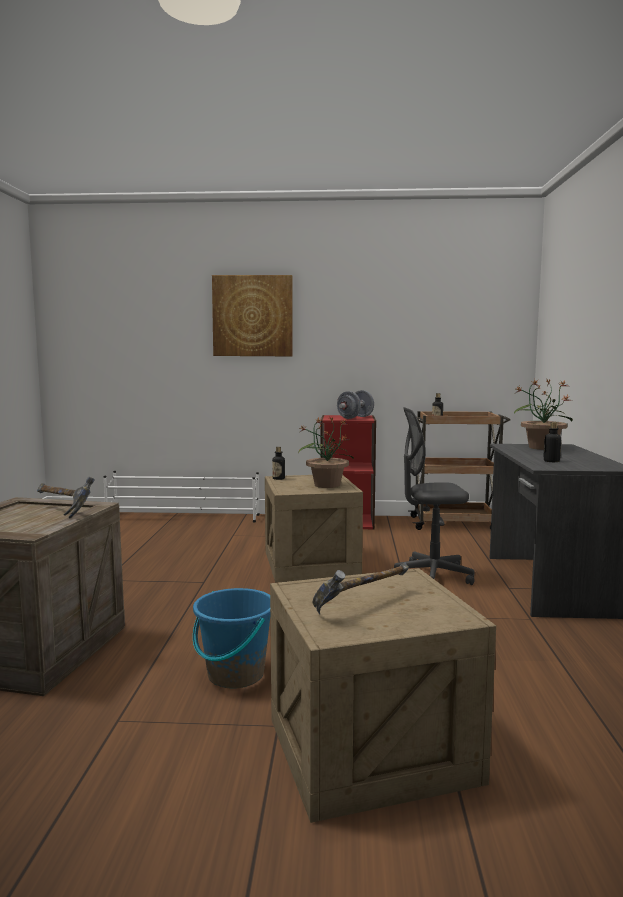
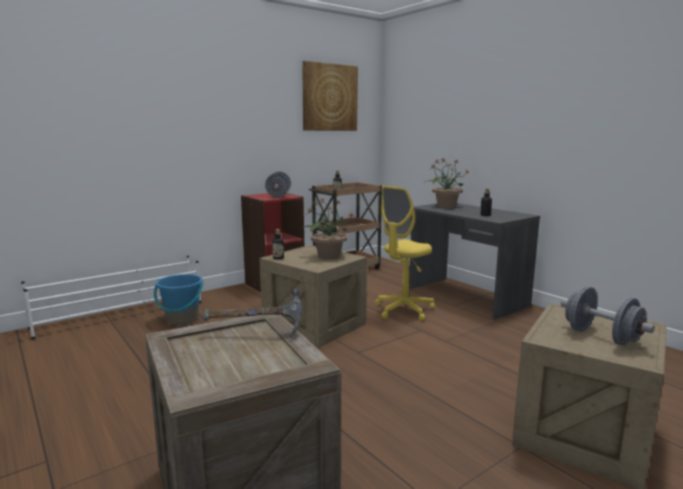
camera: 40 degrees left, 5 degrees up
blue bucket [193,588,270,688] -> blue bucket moved to [154,274,204,325]
picture [212,275,293,356] -> picture moved to [302,61,358,131]
hammer [313,563,409,614] -> grey dumbbell [561,286,655,346]
grey office chair [392,407,474,585] -> yellow office chair [375,186,435,321]

